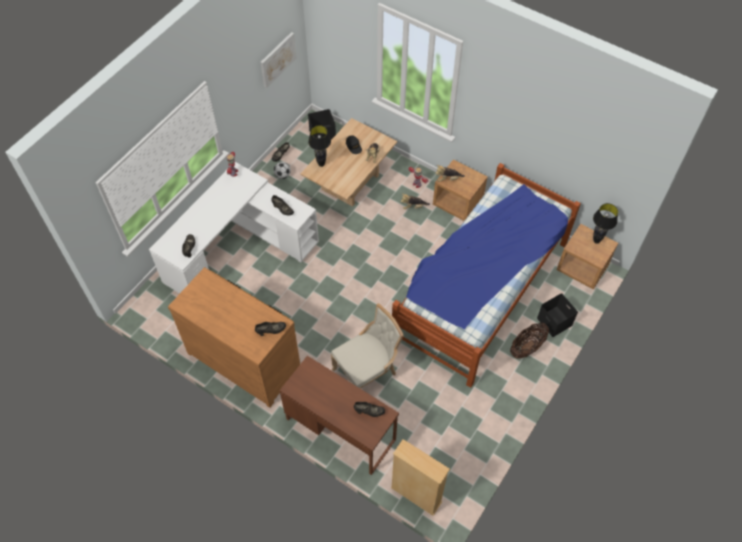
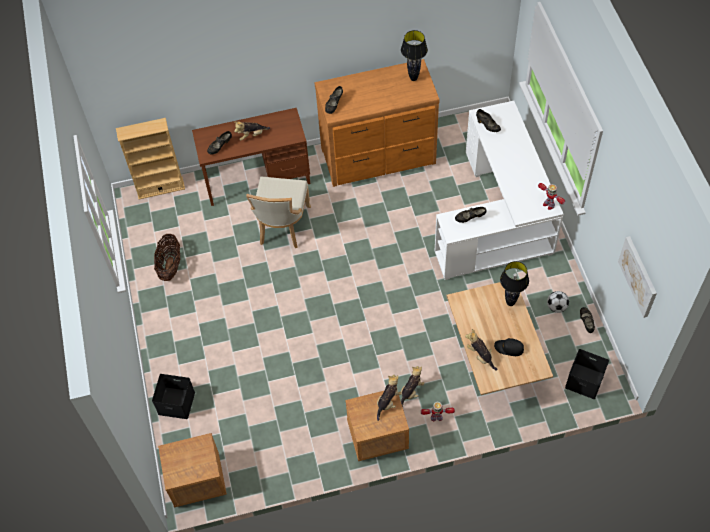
camera: 135 degrees right, 0 degrees up
bed [392,163,581,388] -> none
basket [510,322,549,359] -> basket moved to [154,234,180,281]
black table lamp [593,203,618,244] -> black table lamp moved to [401,30,428,81]
none -> plush toy [234,121,270,141]

